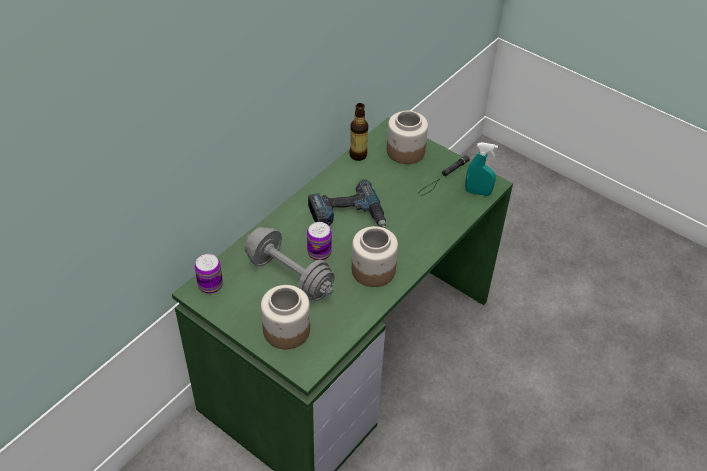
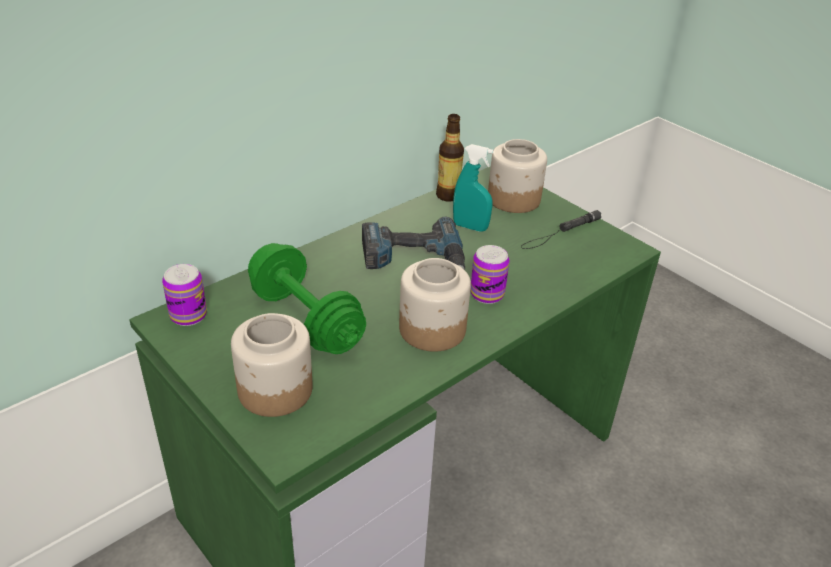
camera: 10 degrees right, 10 degrees down
grey dumbbell [245,227,335,301] -> green dumbbell [248,243,366,354]
can [307,222,332,260] -> can moved to [470,245,510,304]
turquoise spray bottle [465,142,498,196] -> turquoise spray bottle moved to [453,144,494,231]

